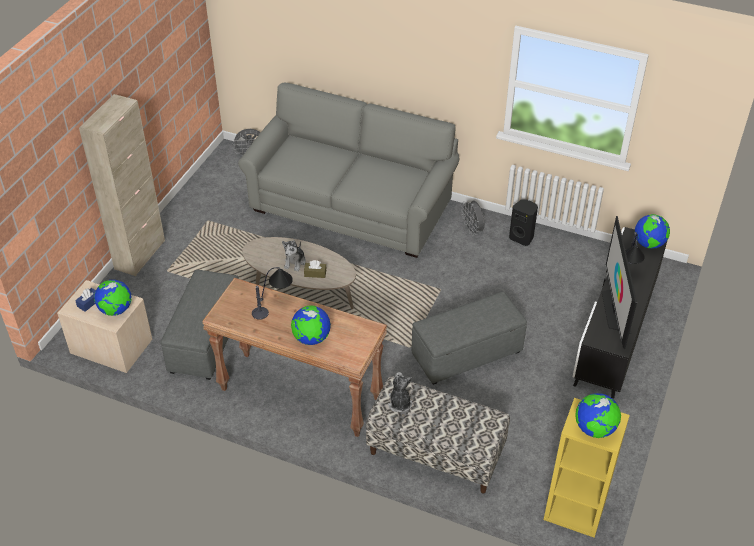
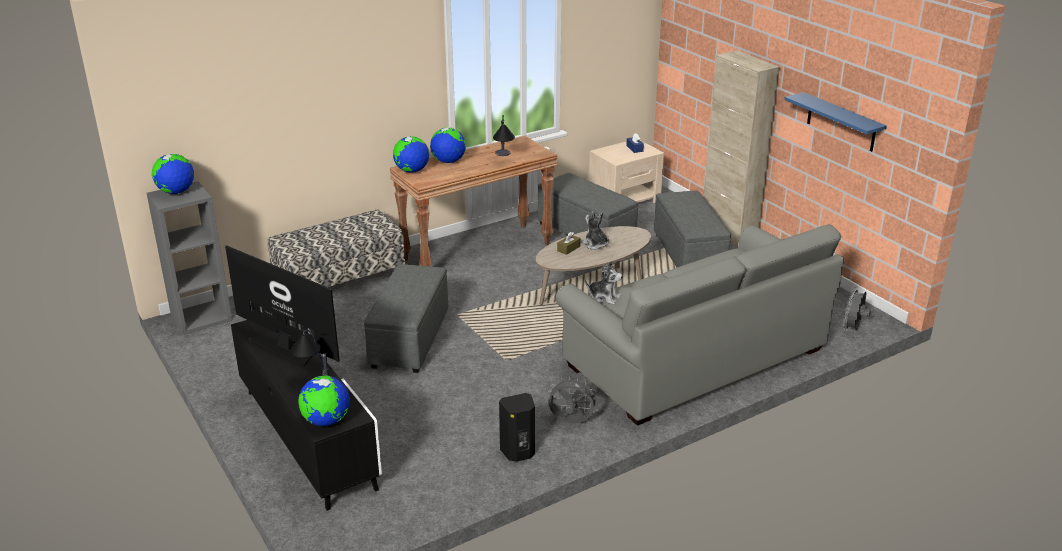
camera: 125 degrees right, 15 degrees down
globe [94,280,132,316] -> globe moved to [393,136,429,173]
plush toy [388,372,412,413] -> plush toy moved to [585,261,623,305]
yellow bookcase [543,398,630,538] -> grey bookcase [147,181,232,335]
none -> grey ottoman [654,191,731,267]
none -> blue shelf [784,92,887,151]

